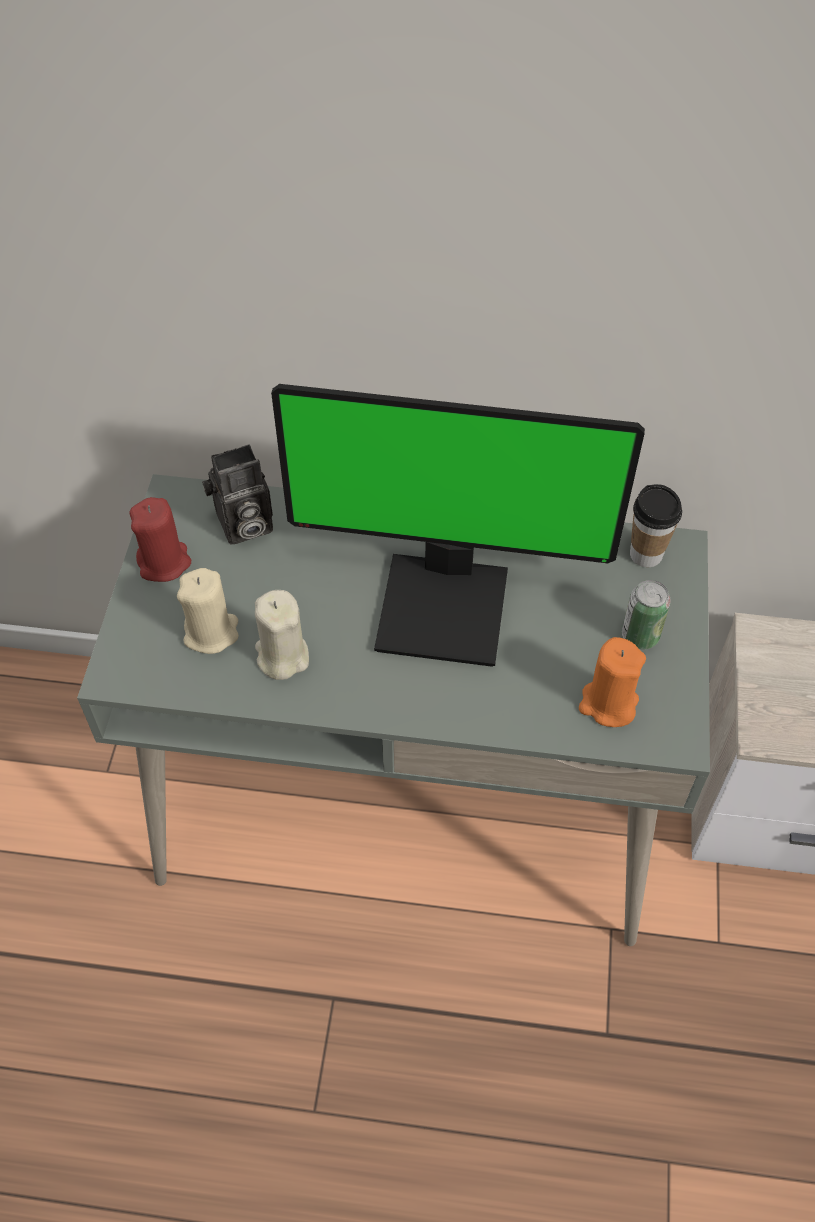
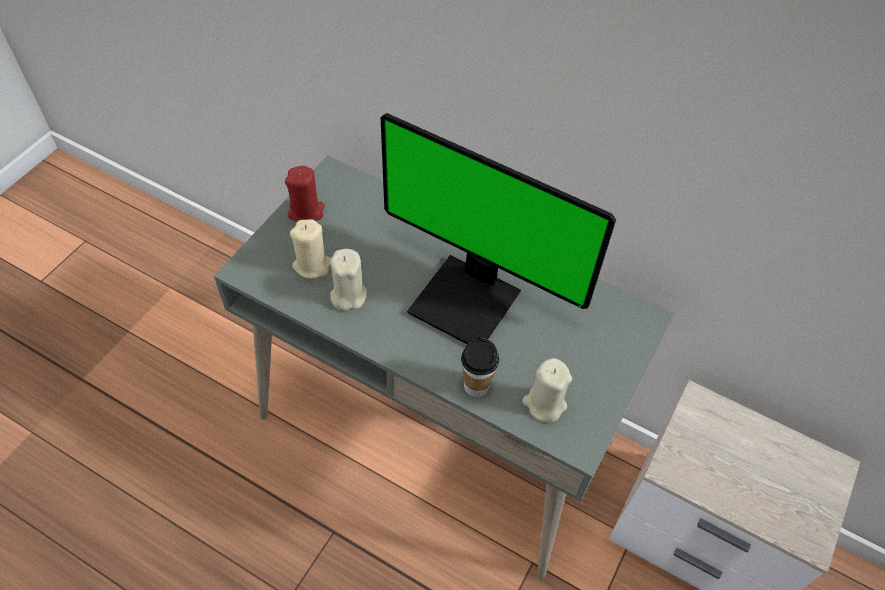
camera: 20 degrees right, 0 degrees up
camera [202,444,273,545] -> none
orange candle [579,637,646,727] -> beige candle [522,358,572,422]
can [622,580,671,649] -> none
cup [630,484,682,567] -> cup moved to [461,338,499,397]

